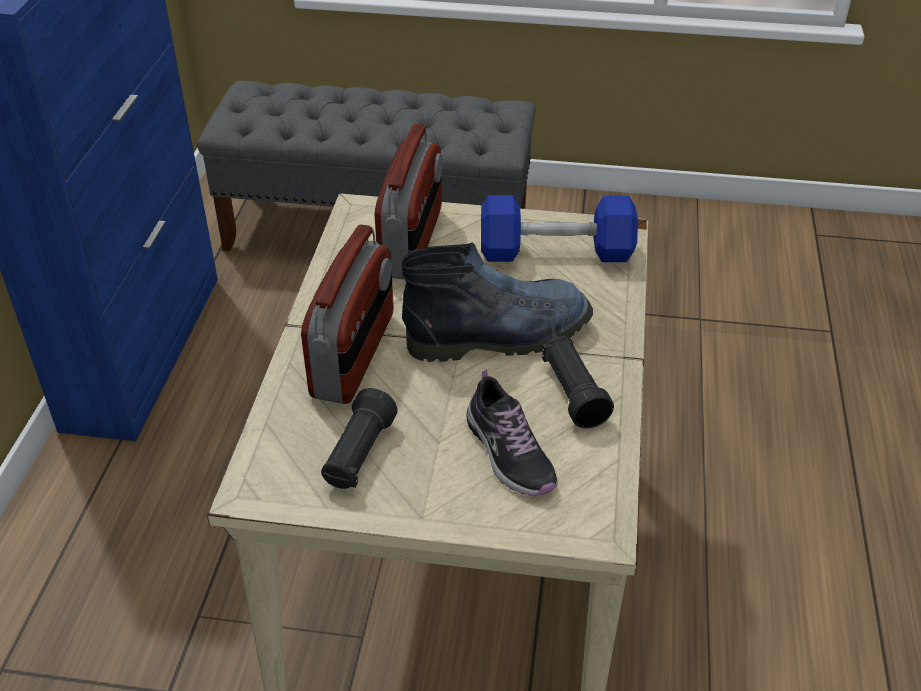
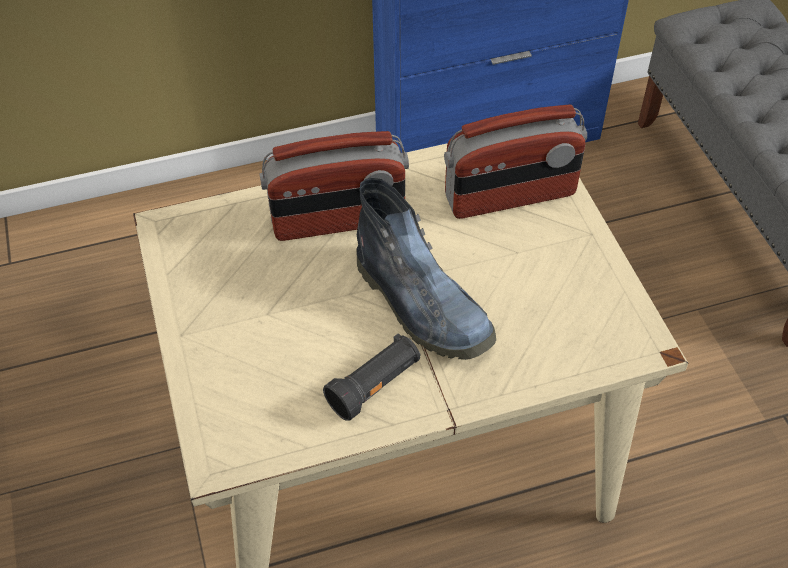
camera: 65 degrees right, 10 degrees up
black flashlight [321,388,397,489] -> none
shoe [466,370,558,496] -> none
blue dumbbell [481,195,638,262] -> none

